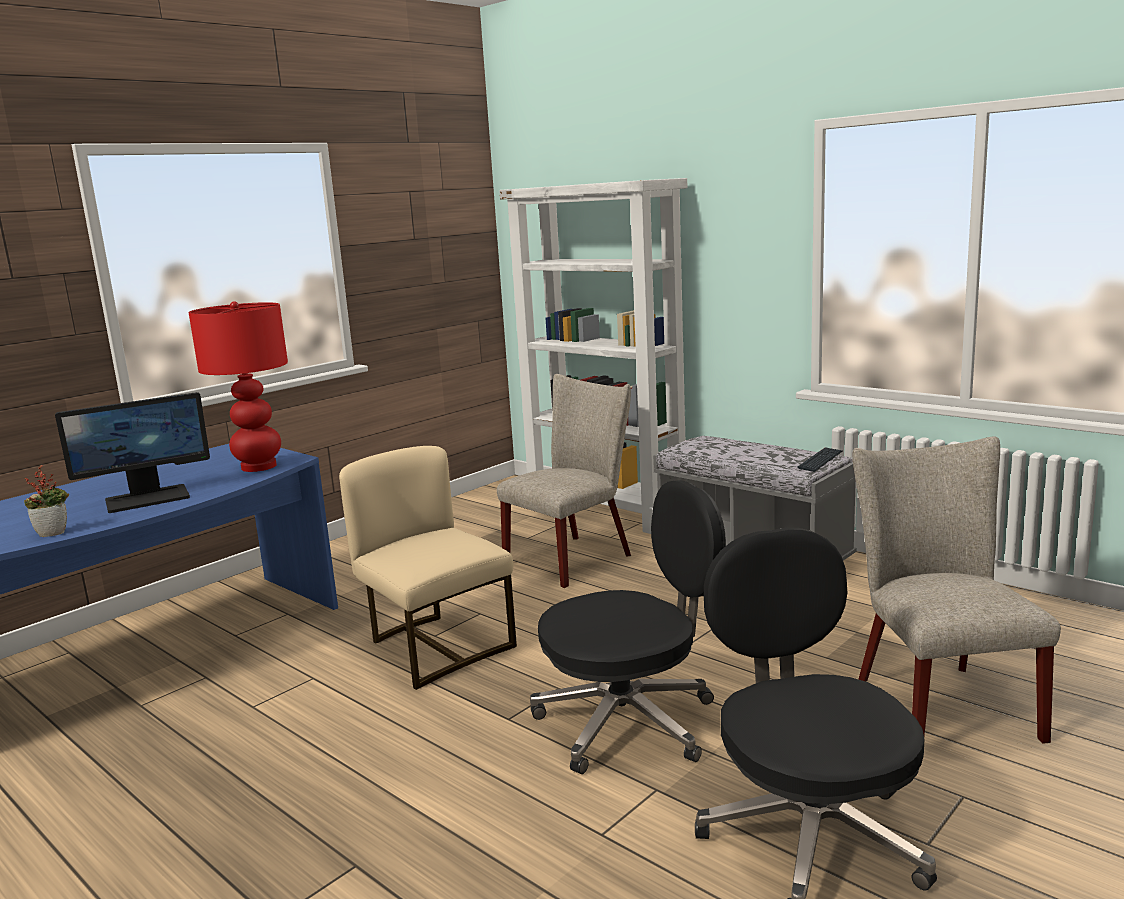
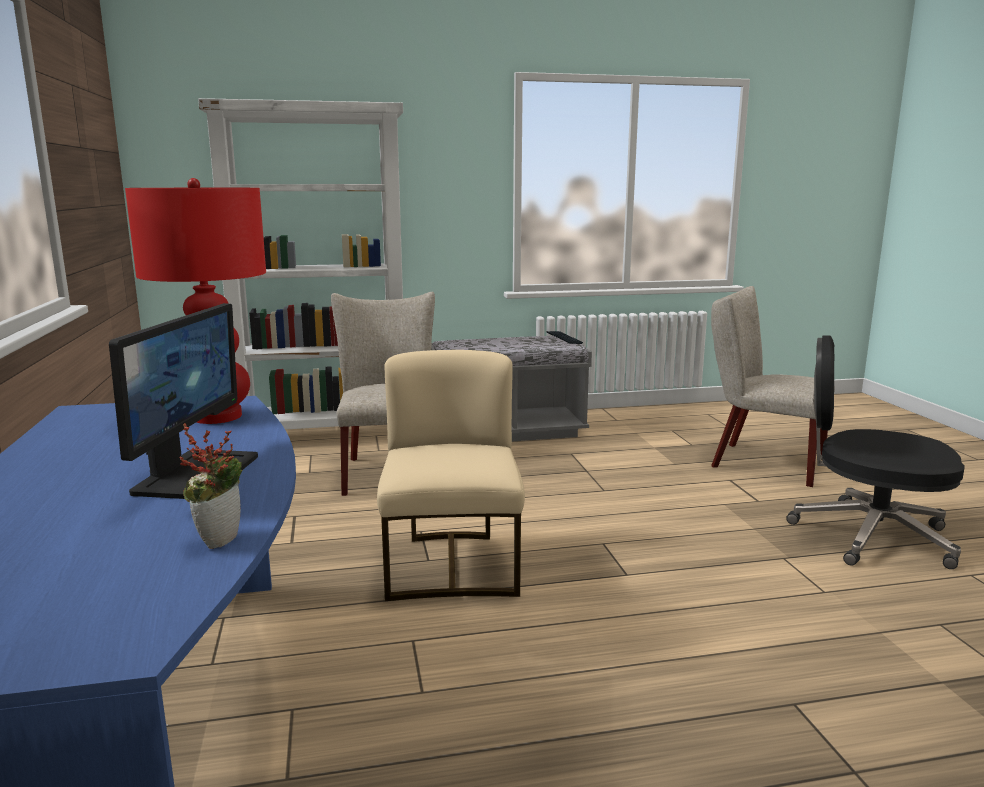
camera: 55 degrees left, 0 degrees up
beige chair [339,446,517,690] -> beige chair turned 90 degrees clockwise [377,350,525,601]
black office chair [530,480,726,774] -> none

